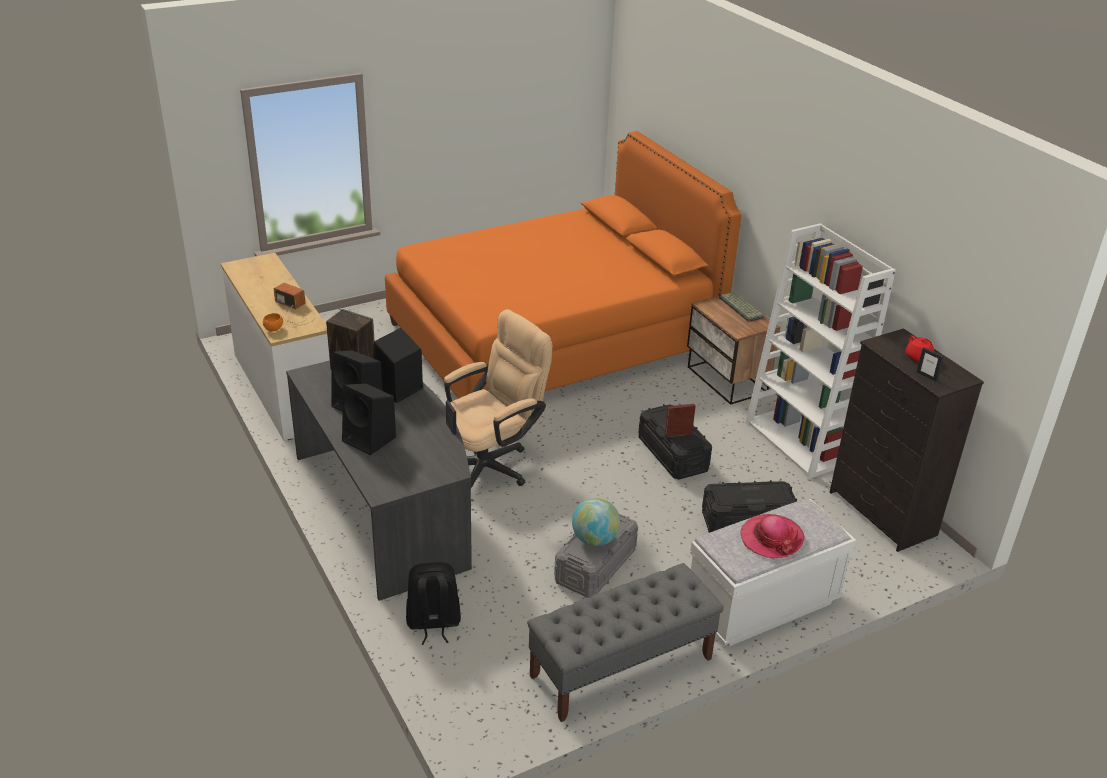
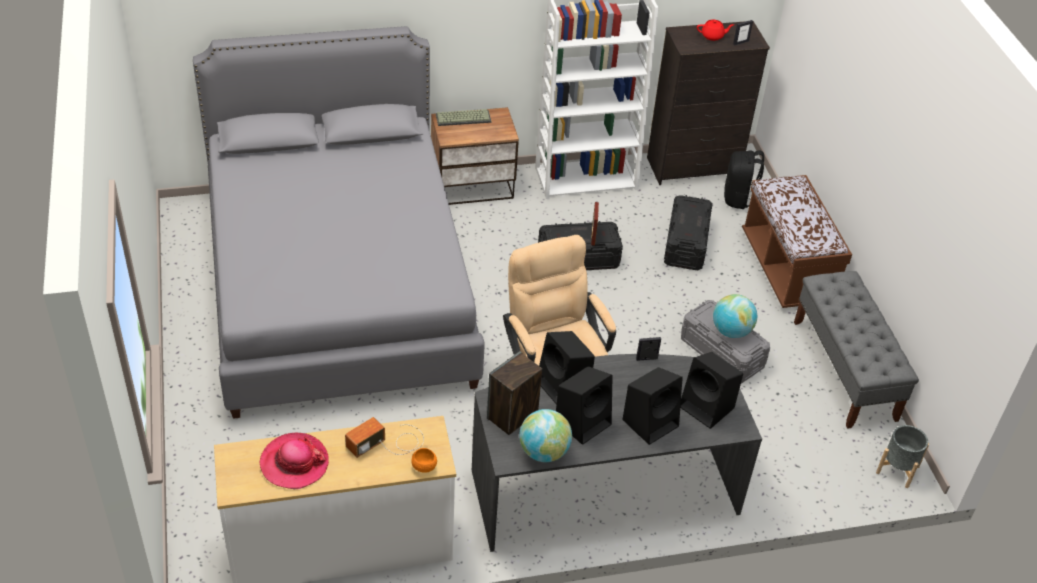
camera: 75 degrees left, 10 degrees up
orange bed [385,131,742,399] -> grey bed [193,26,485,419]
black backpack [406,562,461,645] -> black backpack moved to [724,150,764,209]
white bench [690,498,856,646] -> brown bench [742,175,852,308]
hat [741,514,805,559] -> hat moved to [259,433,329,489]
none -> globe [519,409,572,462]
none -> black speaker [680,352,743,429]
none -> grey planter [876,425,929,488]

